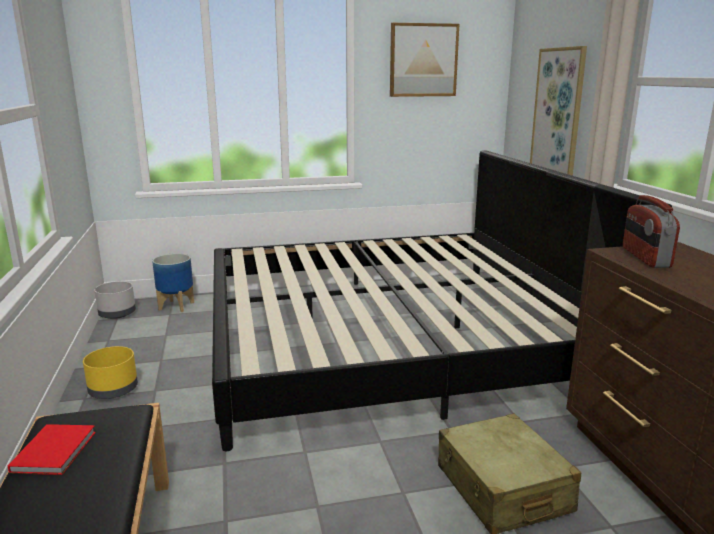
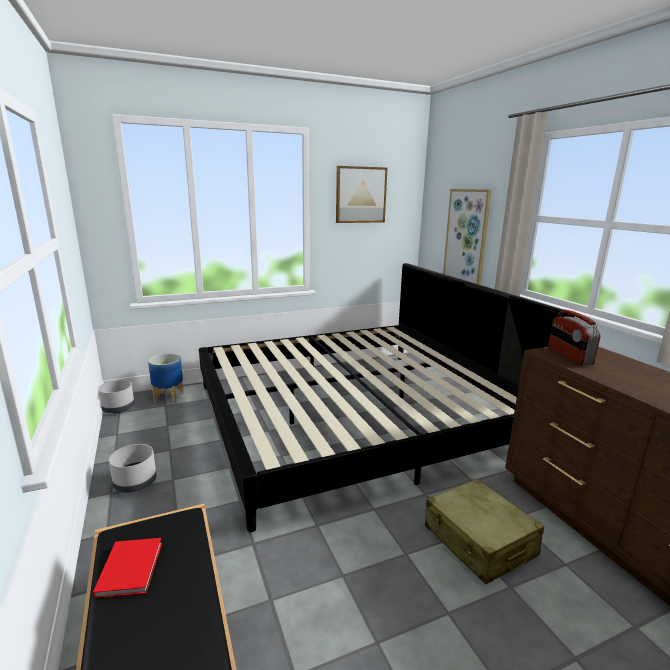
camera: 10 degrees left, 0 degrees up
yellow planter [83,346,138,399] -> grey planter [109,444,157,493]

